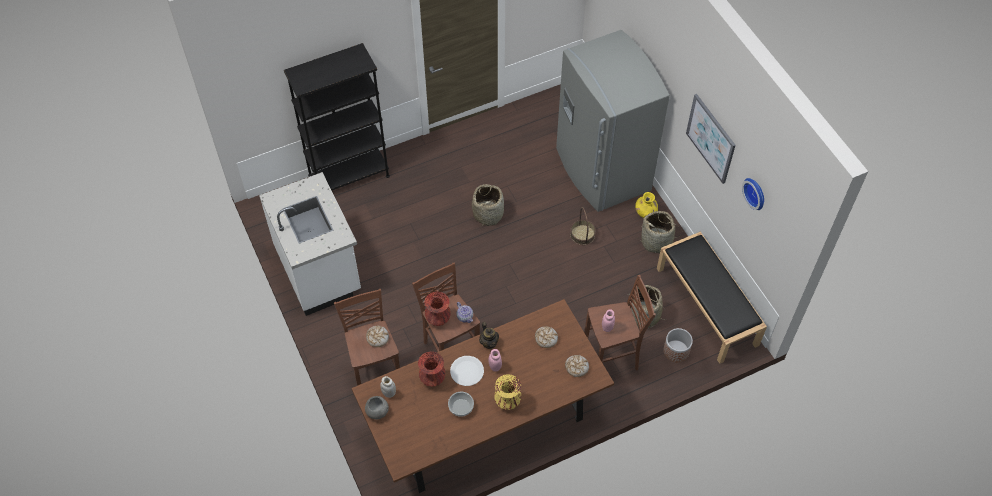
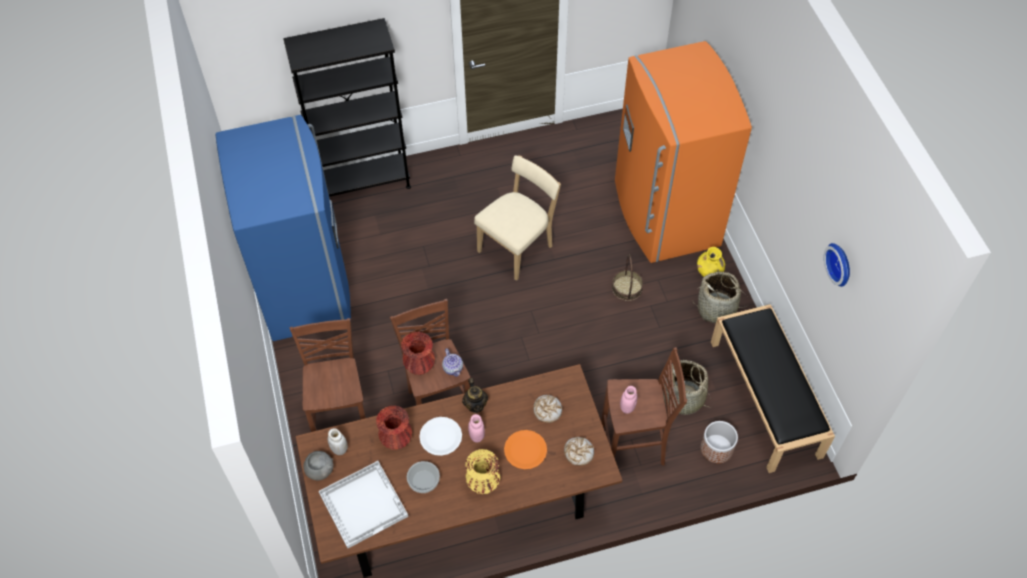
camera: 10 degrees right, 0 degrees up
white counter [259,172,361,316] -> blue fridge [216,115,351,341]
bread [366,325,389,347] -> none
basket [472,184,504,226] -> beige chair [474,155,561,281]
grey fridge [556,30,670,212] -> orange fridge [615,41,752,263]
picture [686,94,736,184] -> none
none -> white tray [319,461,408,548]
none -> orange plate [504,430,547,469]

